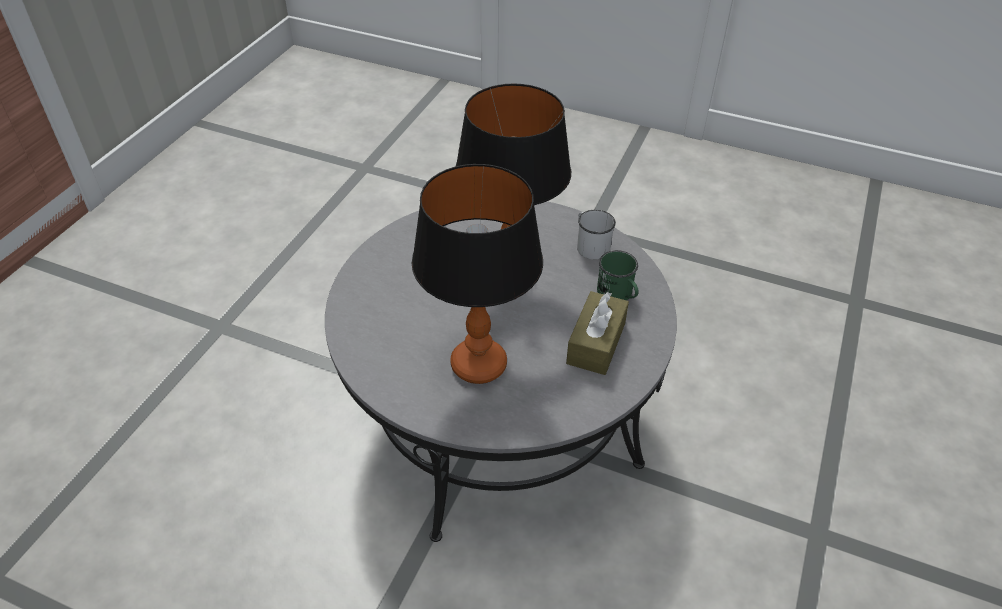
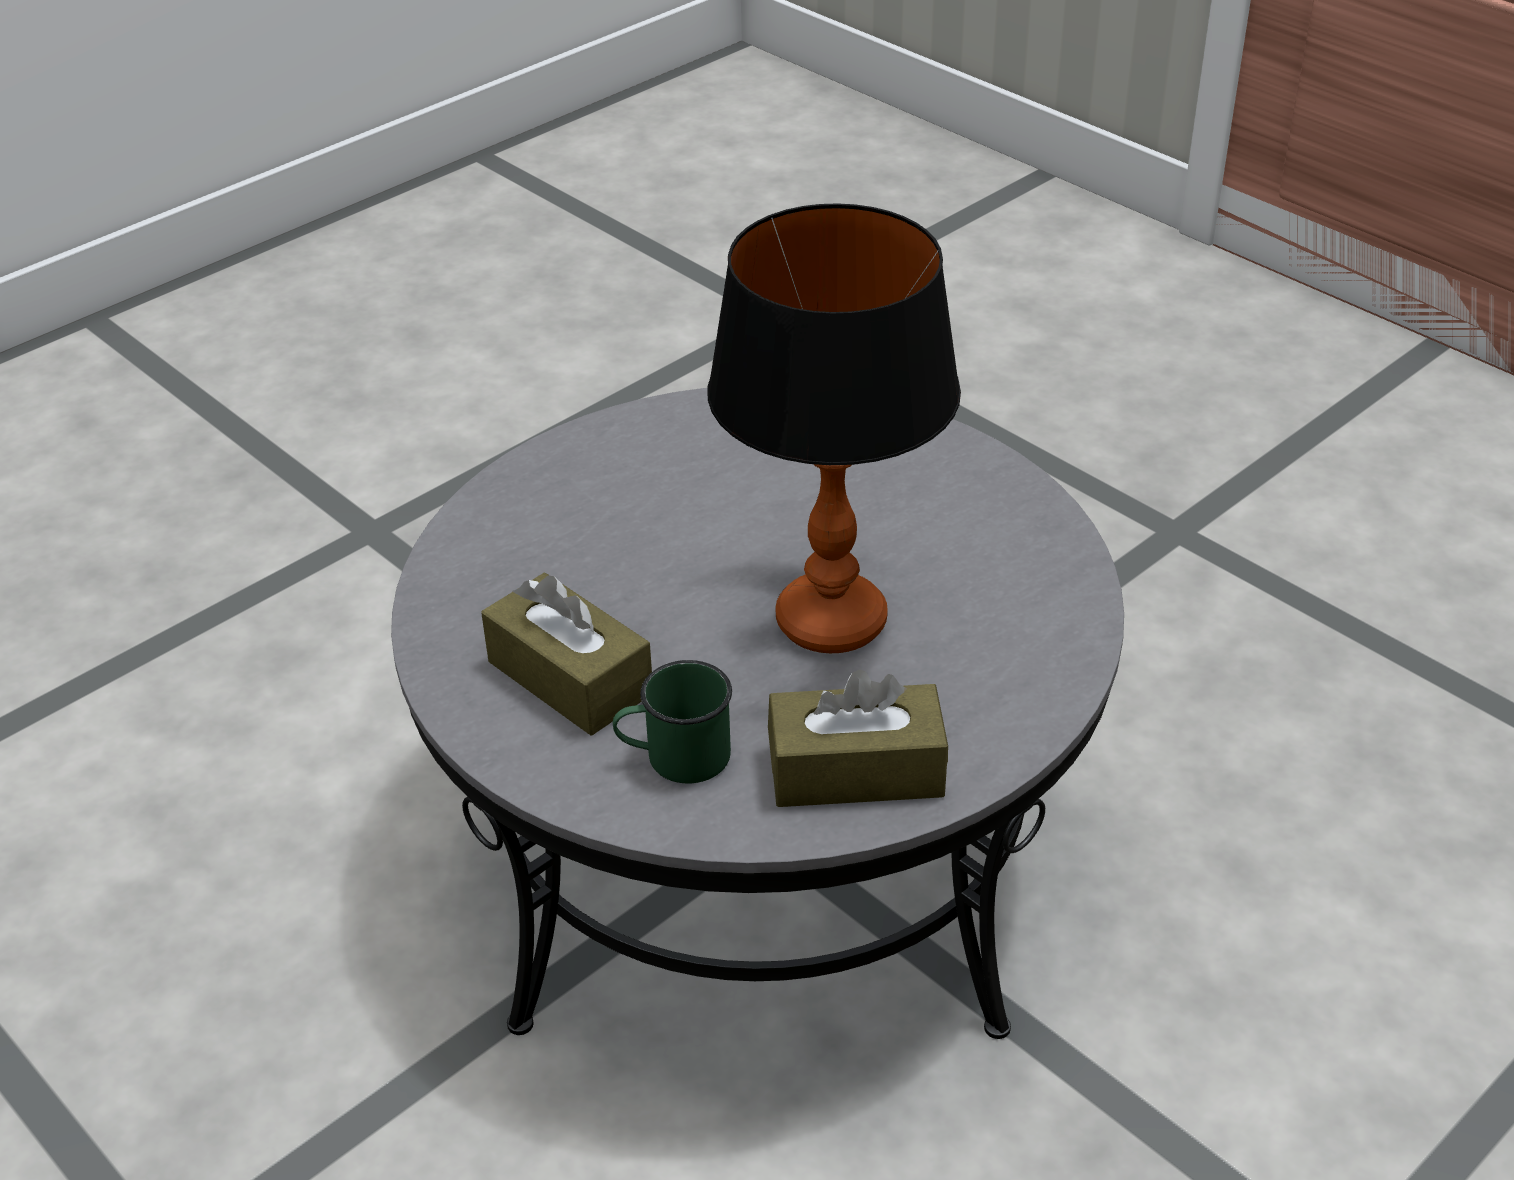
camera: 115 degrees right, 5 degrees down
table lamp [412,164,543,384] -> none
white mug [577,210,616,260] -> brown tissue box [768,669,948,807]

